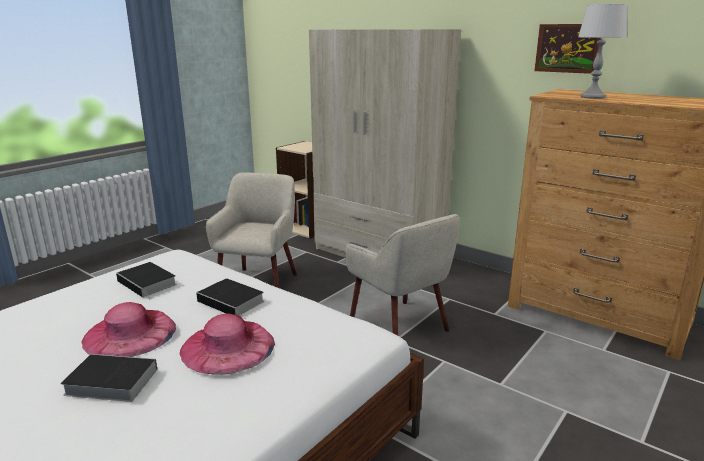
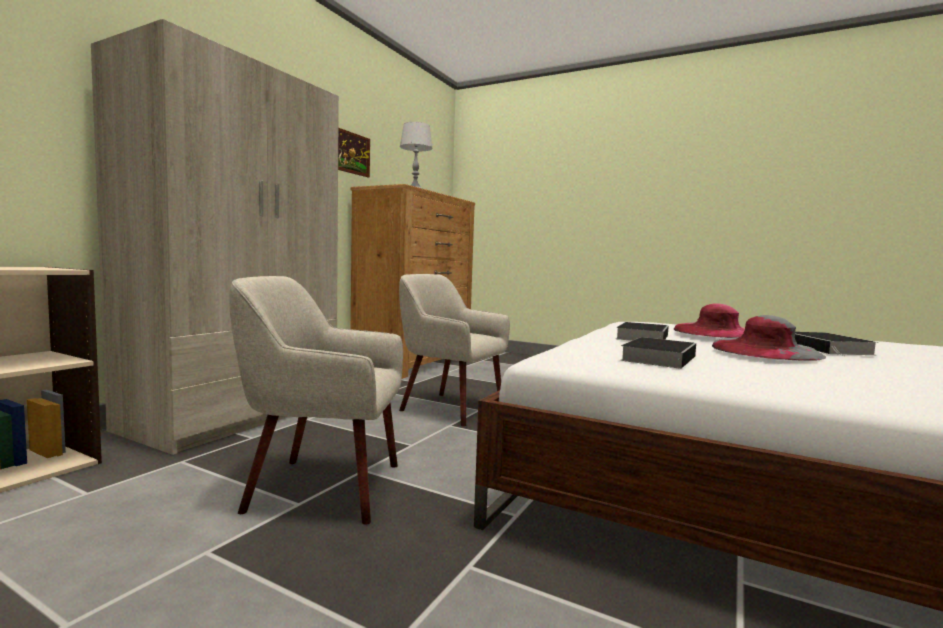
camera: 100 degrees left, 15 degrees down
pink hat [82,302,176,357] -> grey hat [712,315,826,361]
beige armchair [345,214,459,335] -> beige armchair turned 105 degrees counterclockwise [399,274,510,426]

